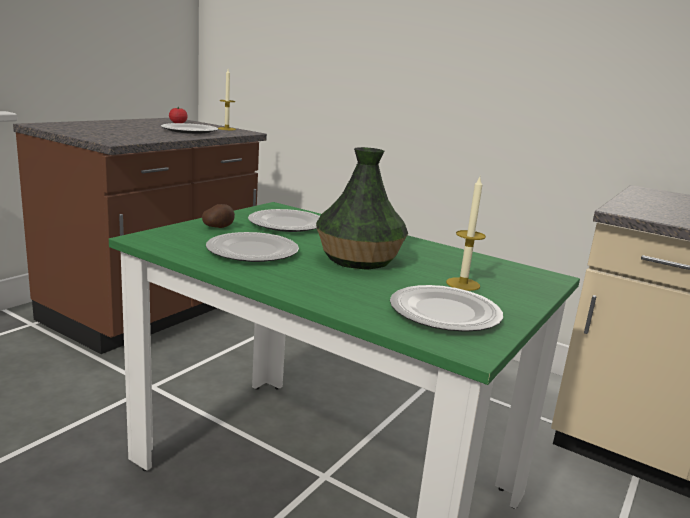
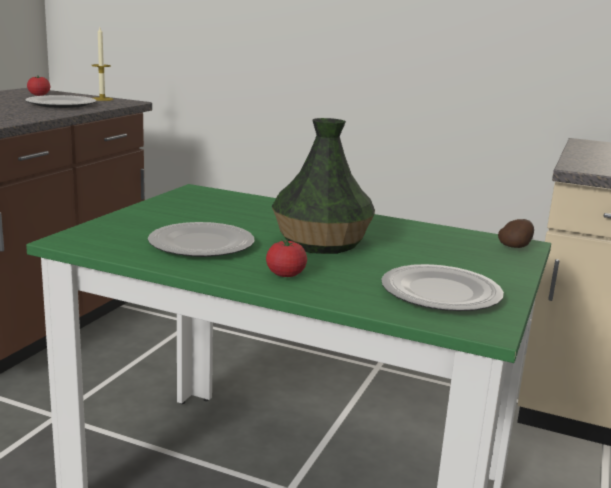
camera: 10 degrees left, 0 degrees up
potato [202,204,235,228] -> potato moved to [498,219,534,248]
plate [248,209,320,232] -> none
candle [446,177,486,291] -> none
none -> tomato [266,239,307,277]

